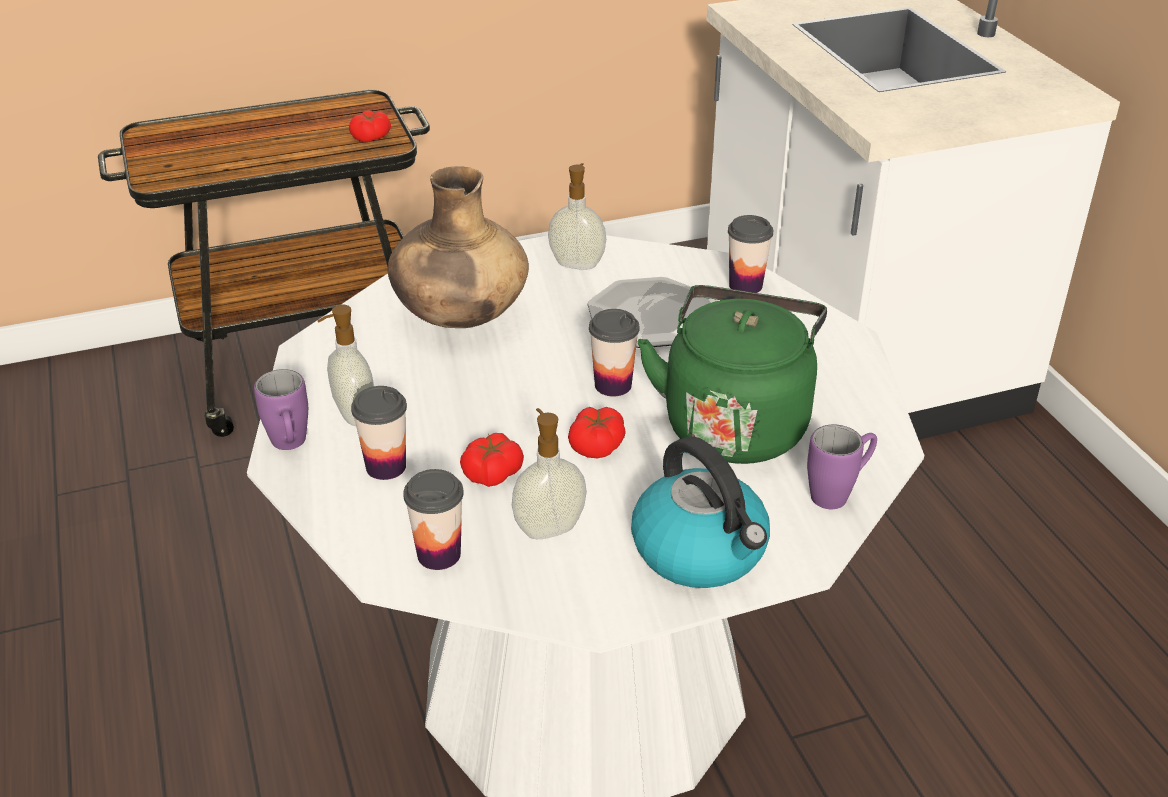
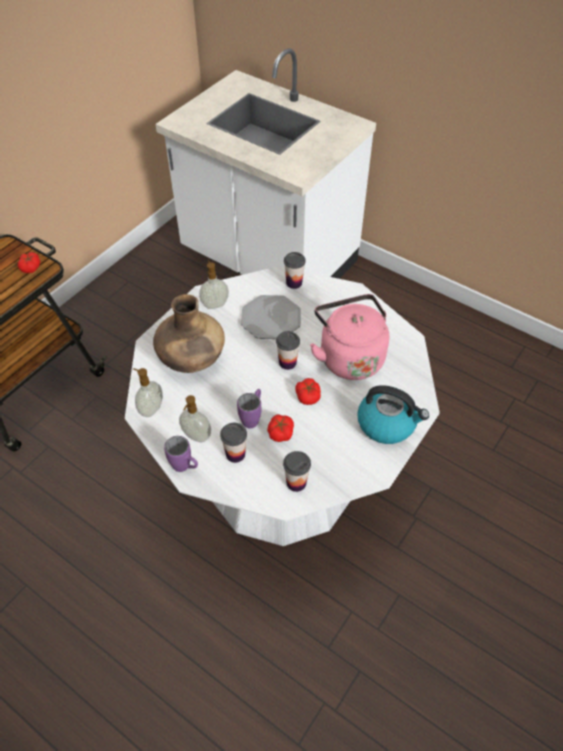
camera: 35 degrees left, 15 degrees up
soap dispenser [512,408,587,539] -> soap dispenser moved to [133,368,163,417]
green kettle [638,285,827,464] -> pink kettle [310,294,389,380]
purple mug [807,425,877,509] -> purple mug moved to [237,389,261,428]

